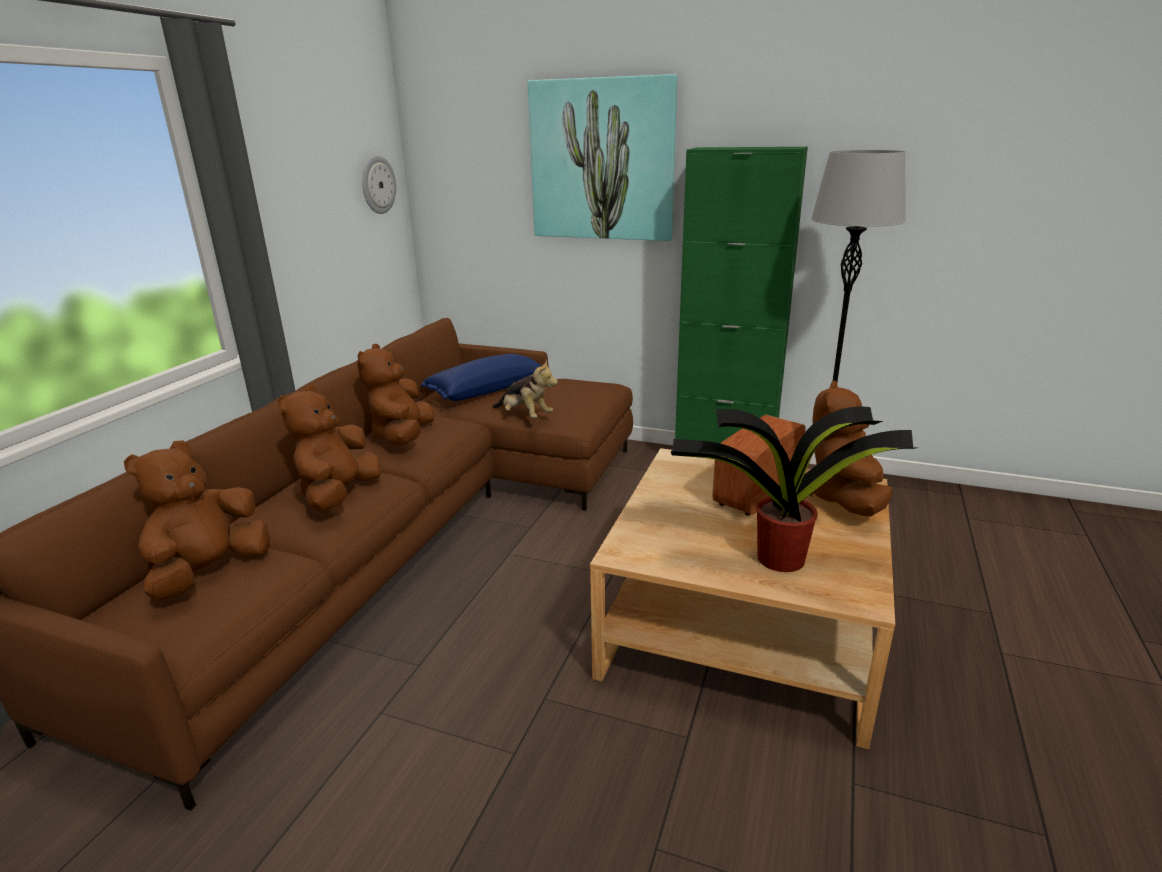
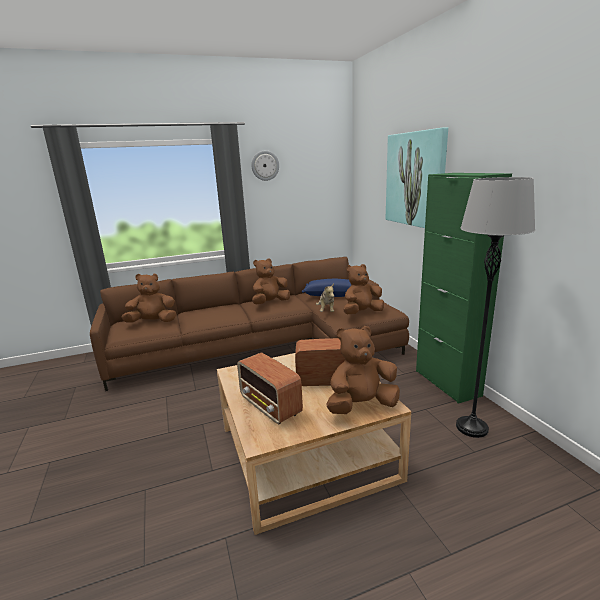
camera: 50 degrees right, 5 degrees down
brown plush toy [278,385,382,511] -> brown plush toy moved to [344,264,384,314]
wall clock [362,155,396,214] -> wall clock moved to [251,150,279,181]
potted plant [671,406,919,572] -> radio [237,352,303,425]

